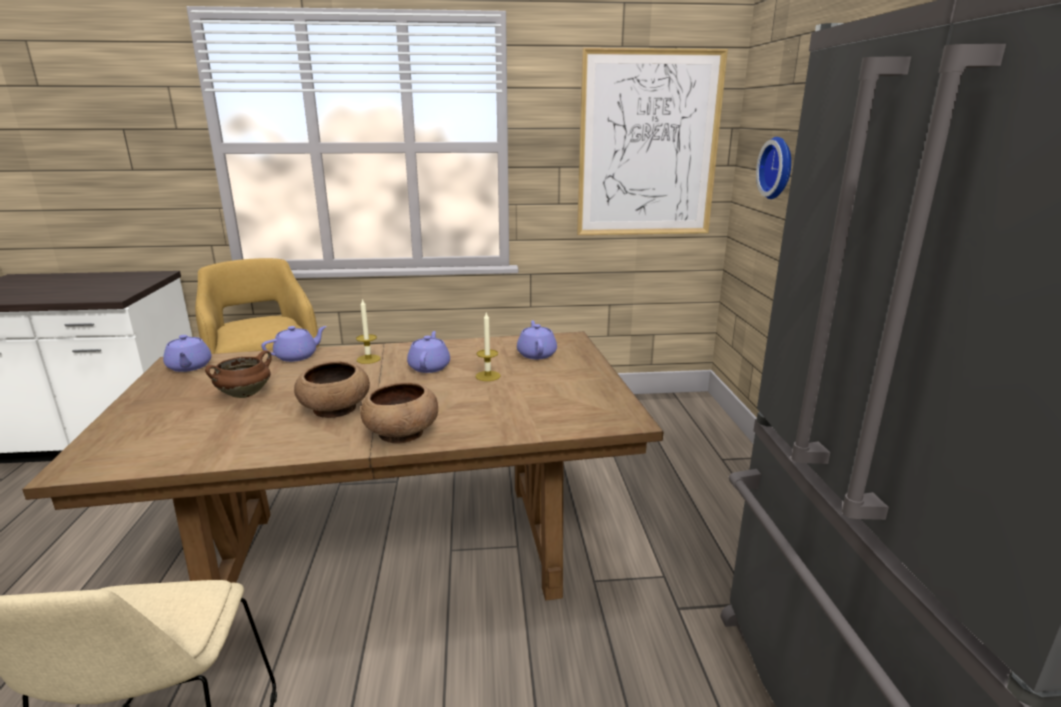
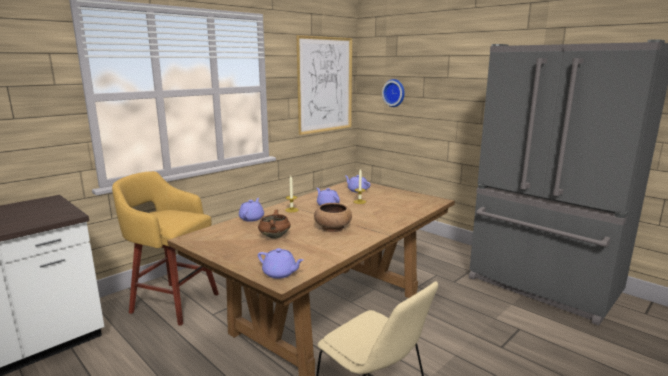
camera: 40 degrees left, 5 degrees down
purple teapot [163,335,212,372] -> purple teapot moved to [258,248,304,279]
brown bowl [360,382,438,444] -> none

